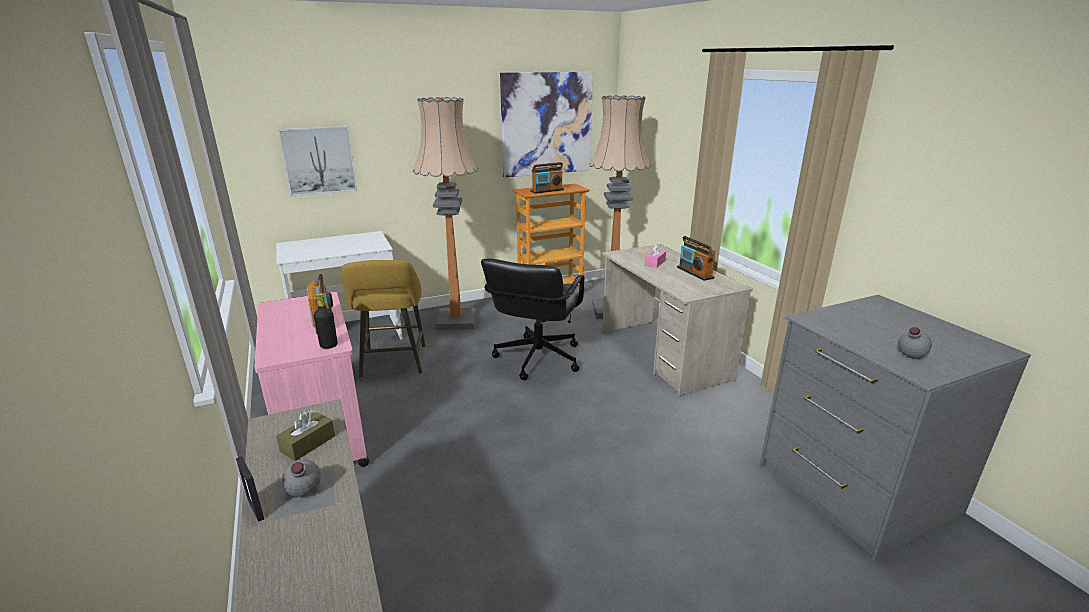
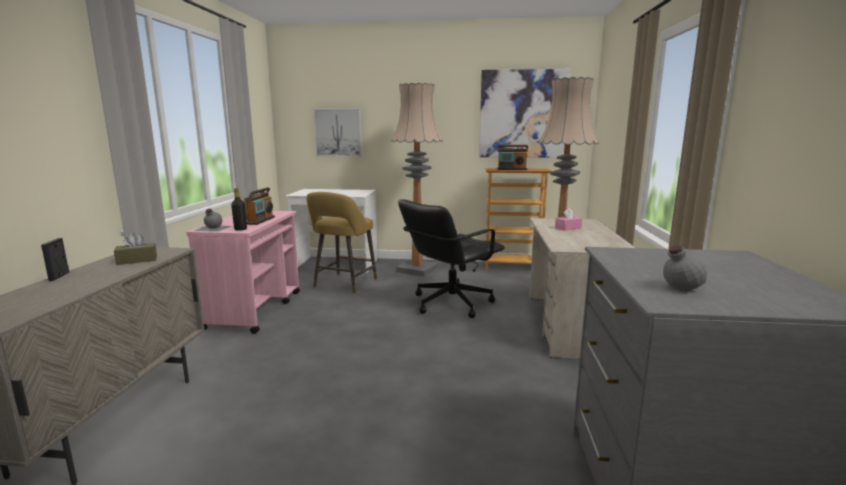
camera: 30 degrees right, 10 degrees down
grey bottle [273,460,335,520] -> grey bottle moved to [194,209,232,232]
radio [677,236,715,281] -> none

